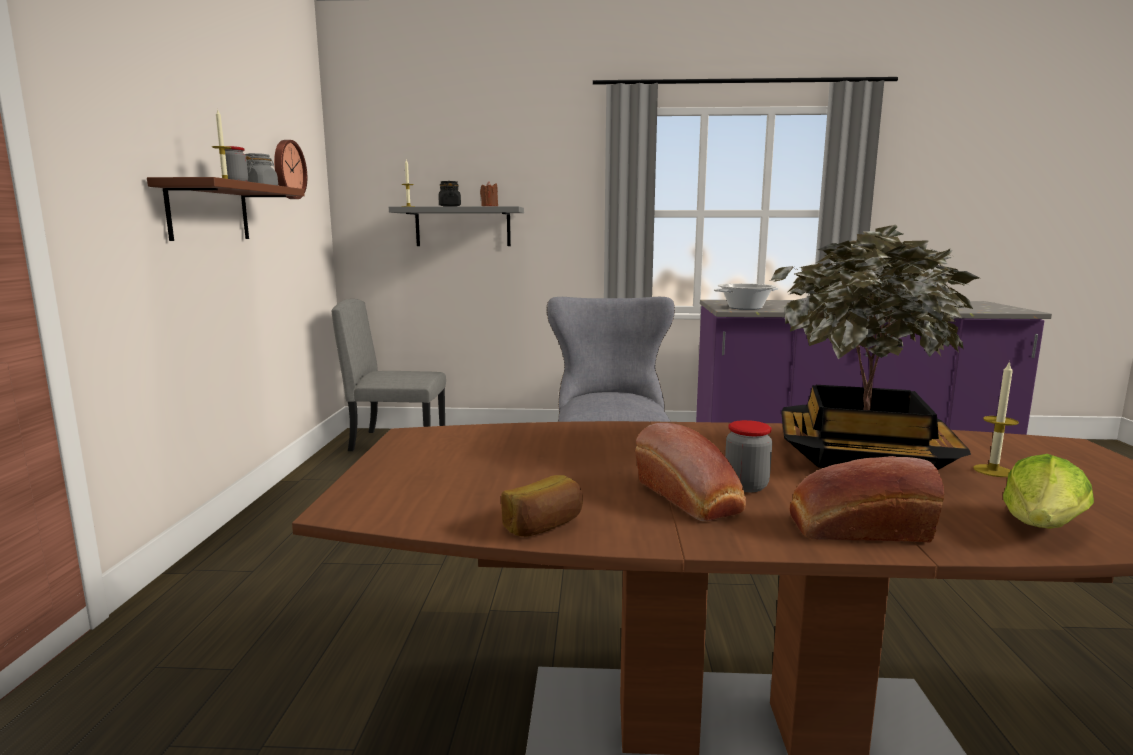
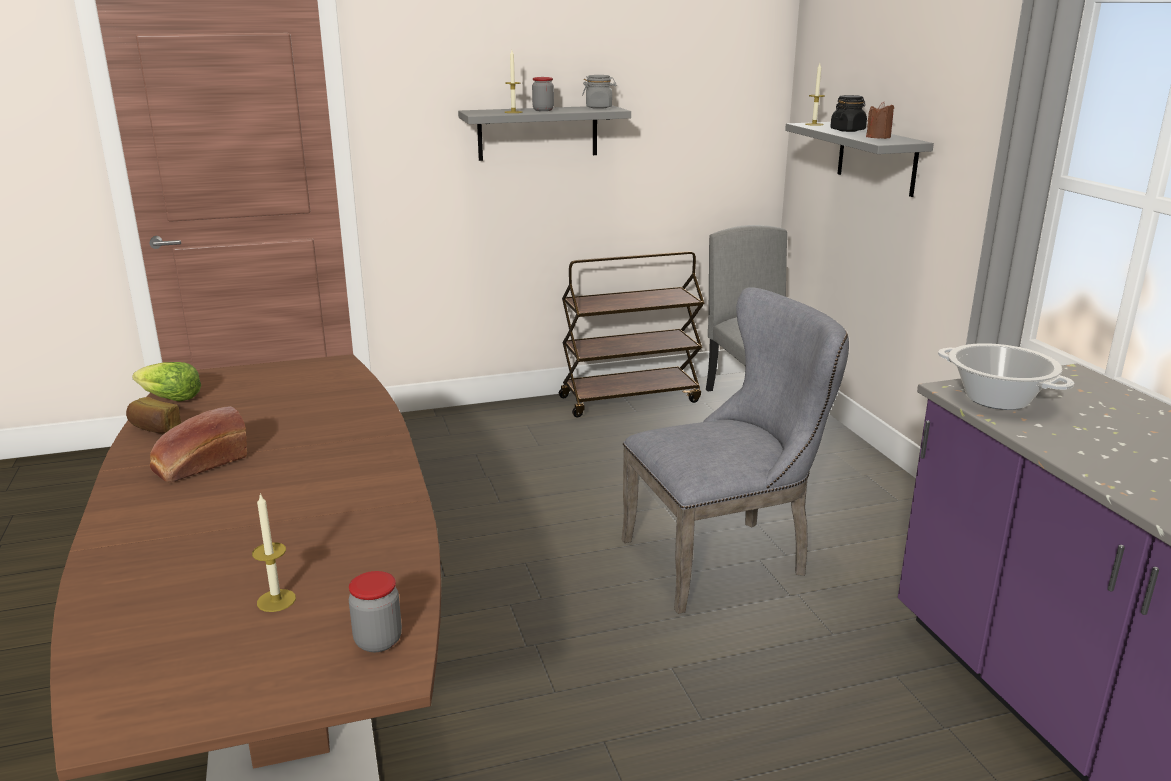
camera: 70 degrees right, 10 degrees up
brown shelf [147,177,305,241] -> grey shelf [458,106,631,161]
wall clock [274,140,307,199] -> none
jar [725,420,772,492] -> jar moved to [349,571,402,652]
potted plant [770,225,980,470] -> none
bread [790,456,944,543] -> none
lettuce [1003,454,1094,529] -> lettuce moved to [132,362,201,402]
none -> brown cart [559,251,704,417]

